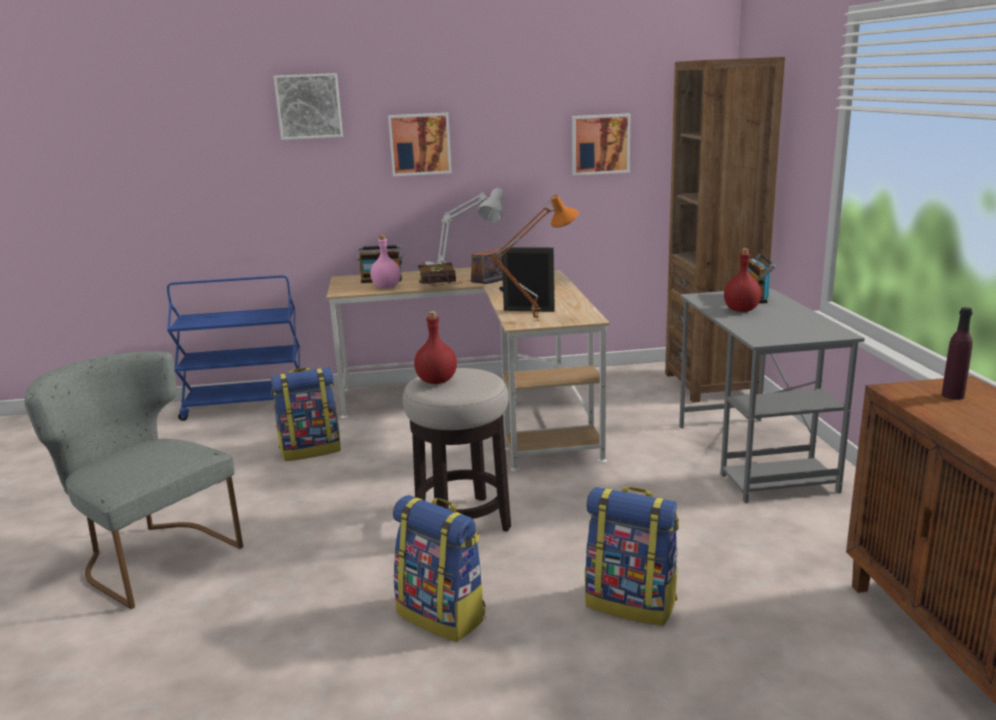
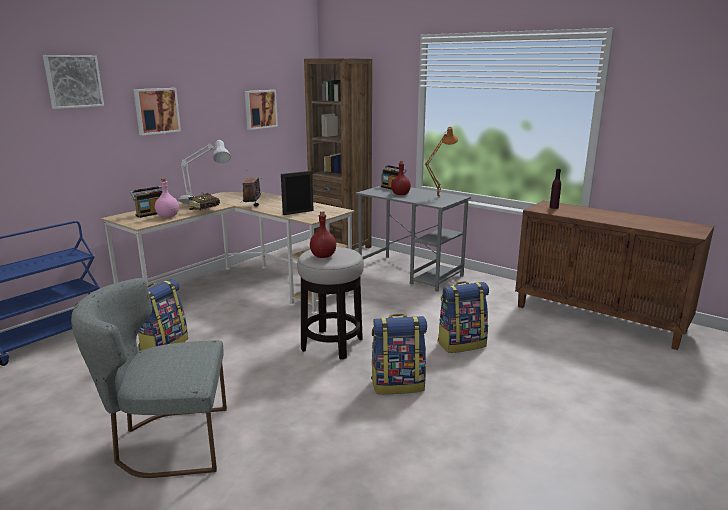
camera: 45 degrees left, 0 degrees up
orange table lamp [491,194,579,321] -> orange table lamp moved to [425,127,458,198]

